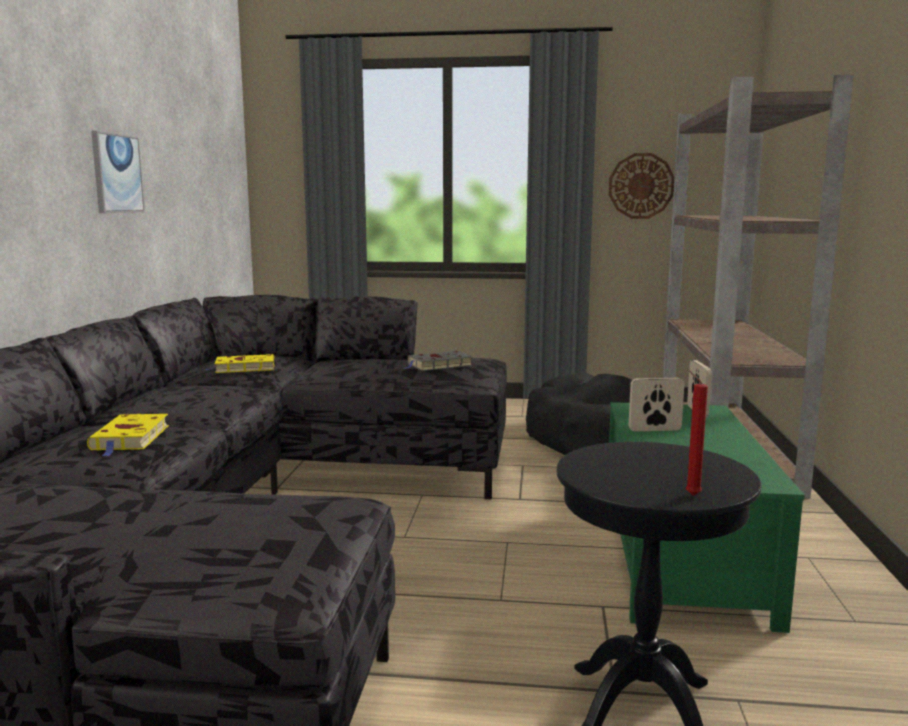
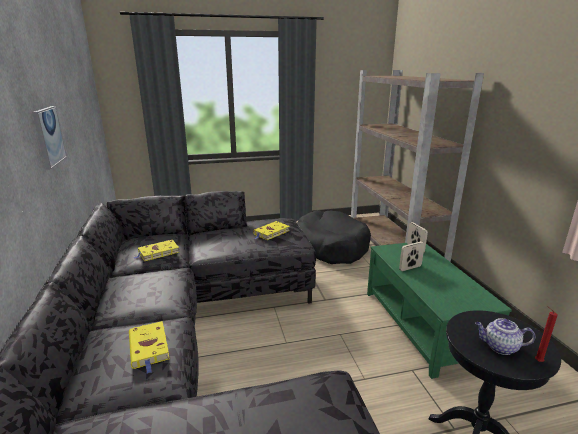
camera: 20 degrees left, 10 degrees up
grey book [404,351,472,371] -> yellow book [253,221,290,240]
wall clock [609,153,674,219] -> none
none -> teapot [475,318,535,355]

